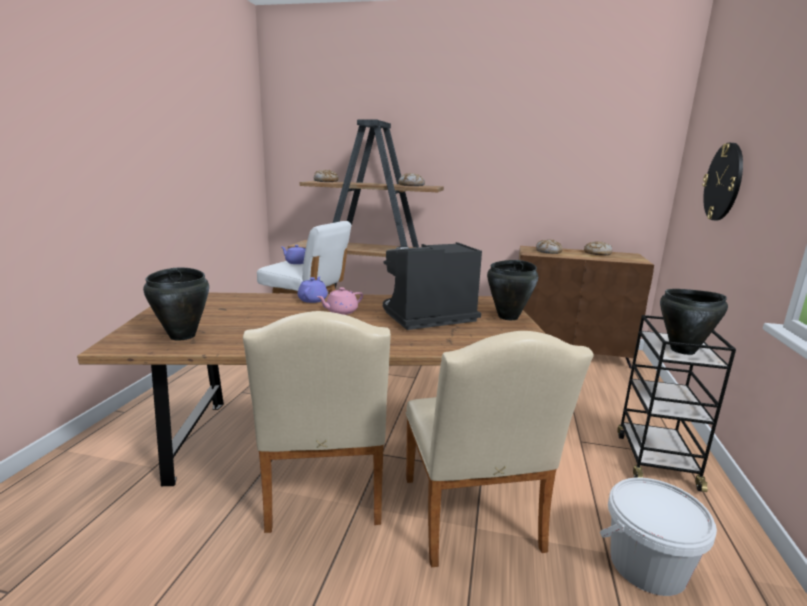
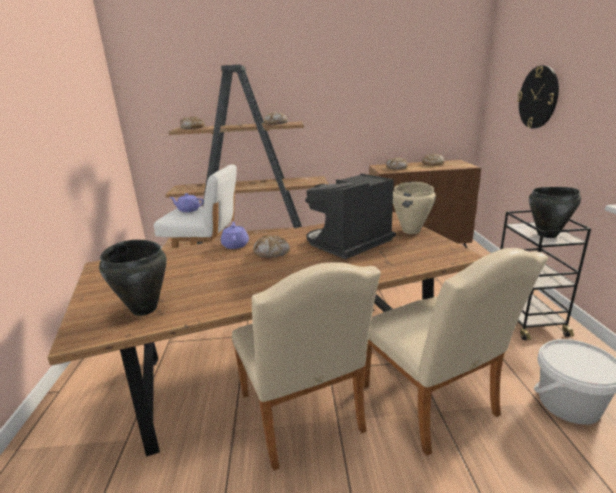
camera: 15 degrees left, 5 degrees up
pink teapot [317,287,363,315] -> bread [253,235,290,258]
black cooking pot [487,260,538,320] -> beige cooking pot [393,182,436,234]

